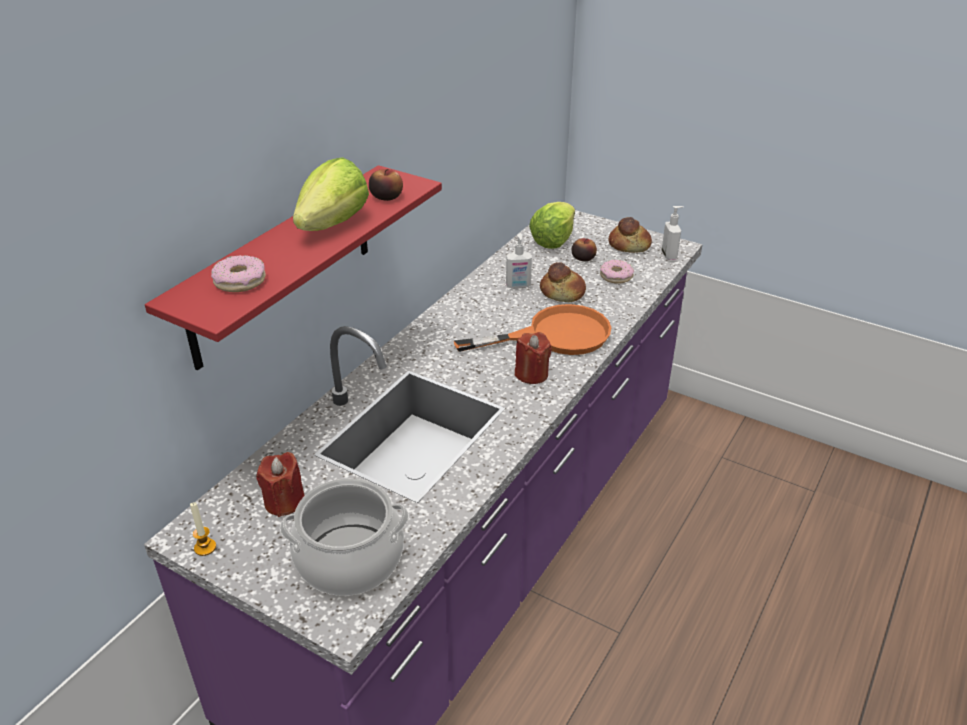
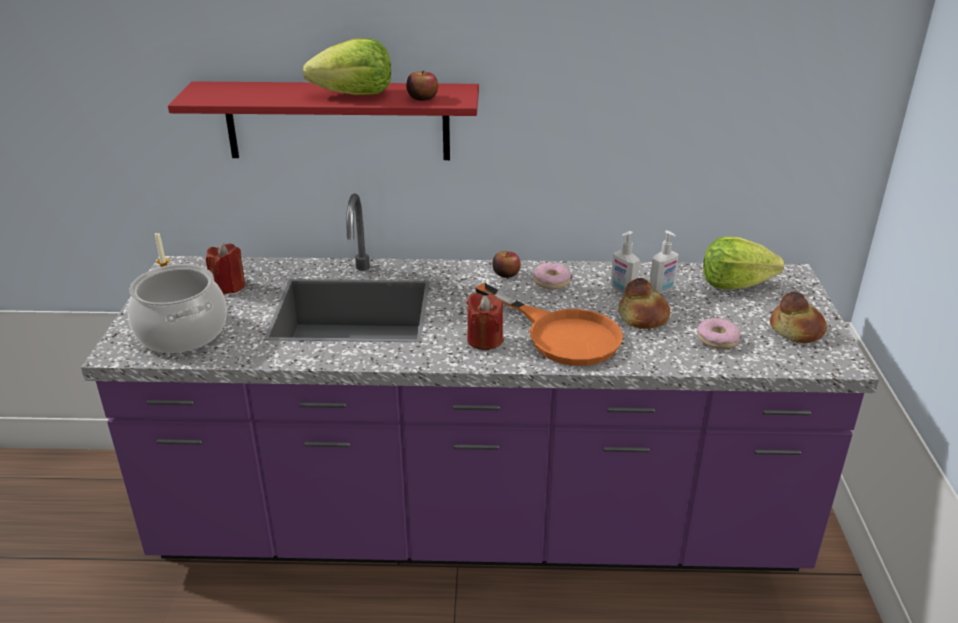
camera: 60 degrees right, 5 degrees down
donut [211,255,266,292] -> donut moved to [533,263,571,289]
apple [572,238,597,261] -> apple moved to [492,251,521,278]
soap dispenser [661,206,684,260] -> soap dispenser moved to [649,230,679,294]

